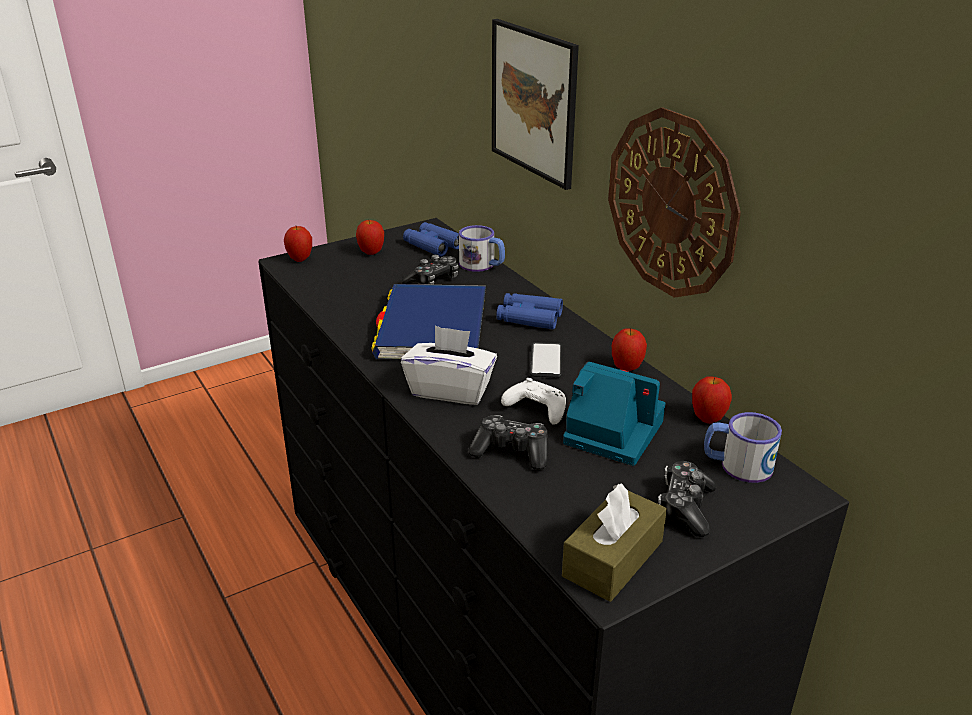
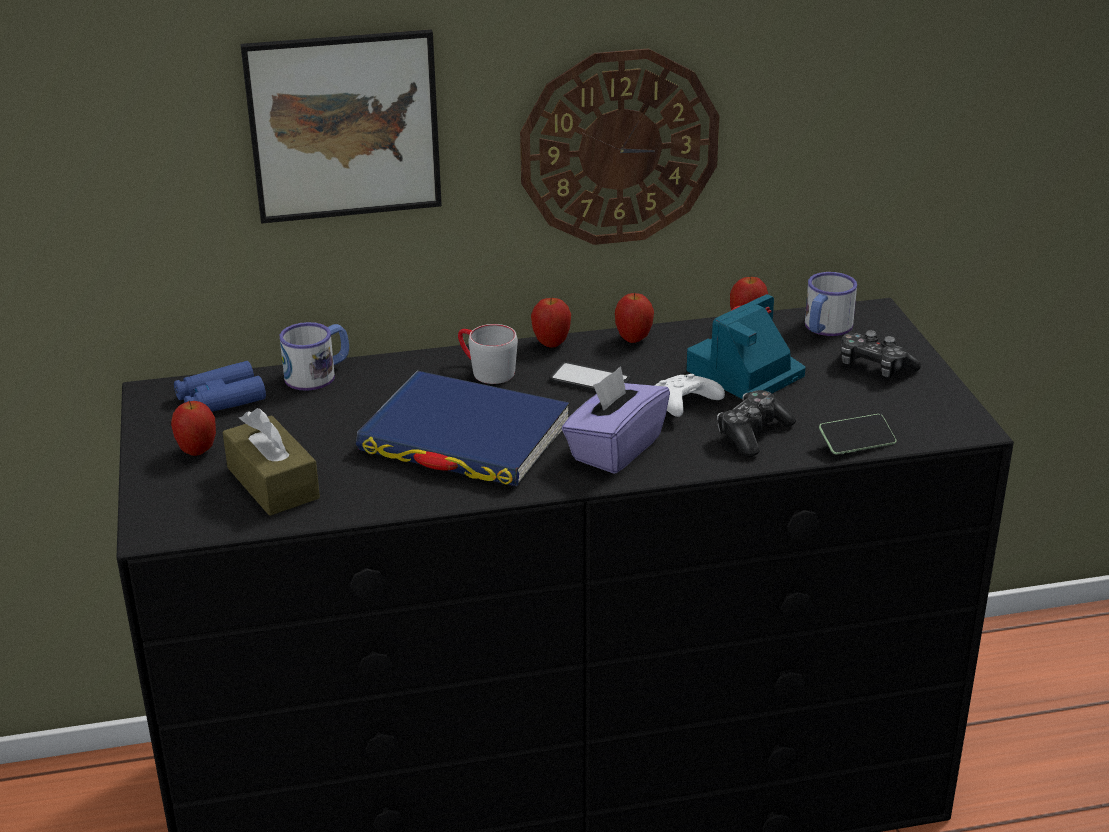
camera: 70 degrees left, 0 degrees up
apple [284,226,312,262] -> apple moved to [531,297,571,347]
game controller [401,255,459,285] -> none
white tissue box [401,326,497,405] -> purple tissue box [562,366,670,474]
blue binoculars [496,293,563,329] -> grey mug [458,324,518,384]
brown tissue box [562,483,667,602] -> brown tissue box moved to [223,408,320,516]
none -> phone [819,414,896,454]

